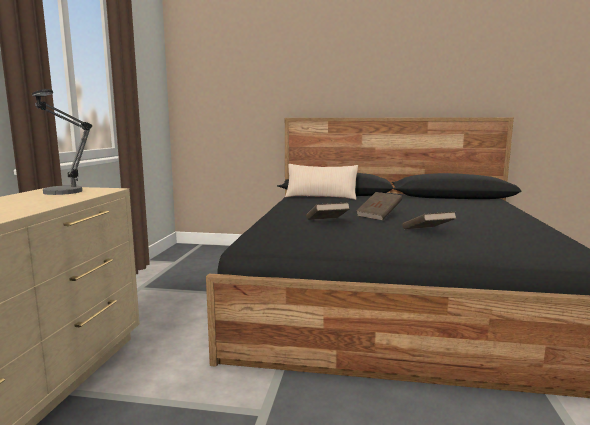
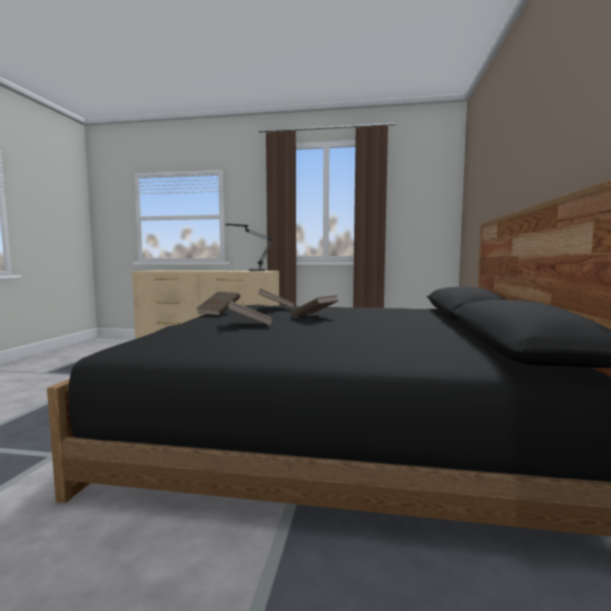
camera: 90 degrees right, 5 degrees down
beige pillow [285,164,358,200] -> none
none -> brown book [196,292,240,316]

